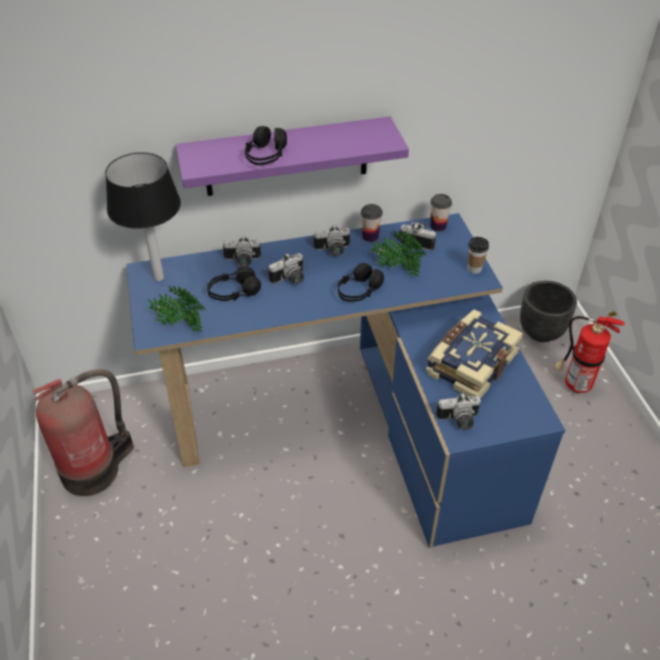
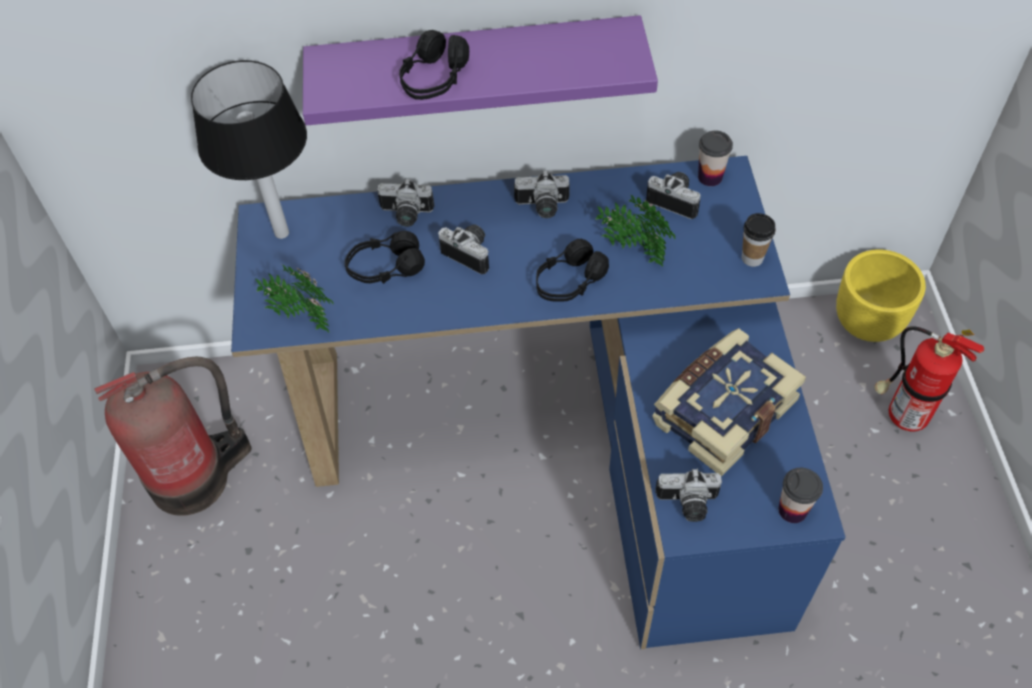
camera: 10 degrees right, 10 degrees up
camera [268,253,304,284] -> camera turned 120 degrees counterclockwise [438,224,489,275]
cup [361,204,383,242] -> cup moved to [778,468,823,523]
black planter [520,281,577,342] -> yellow planter [836,249,926,342]

